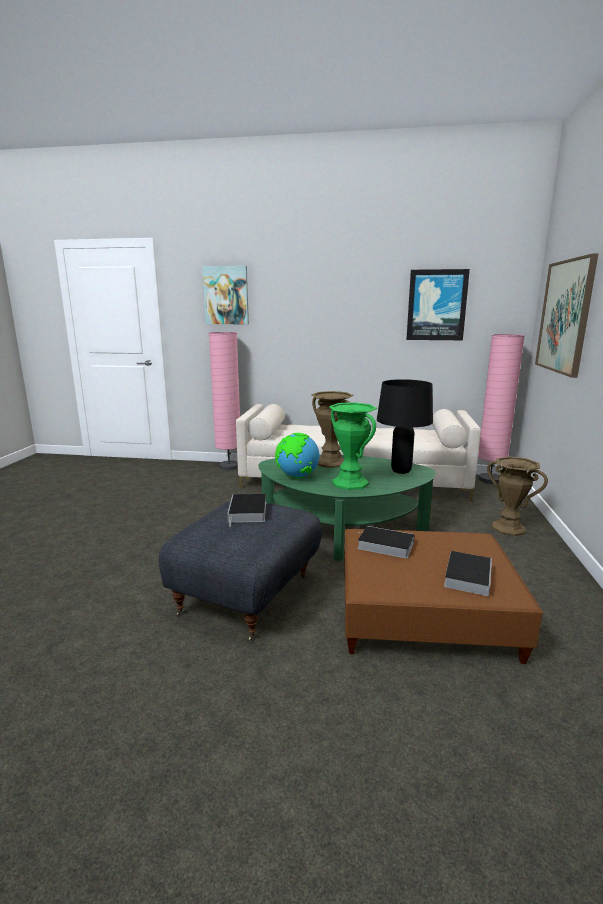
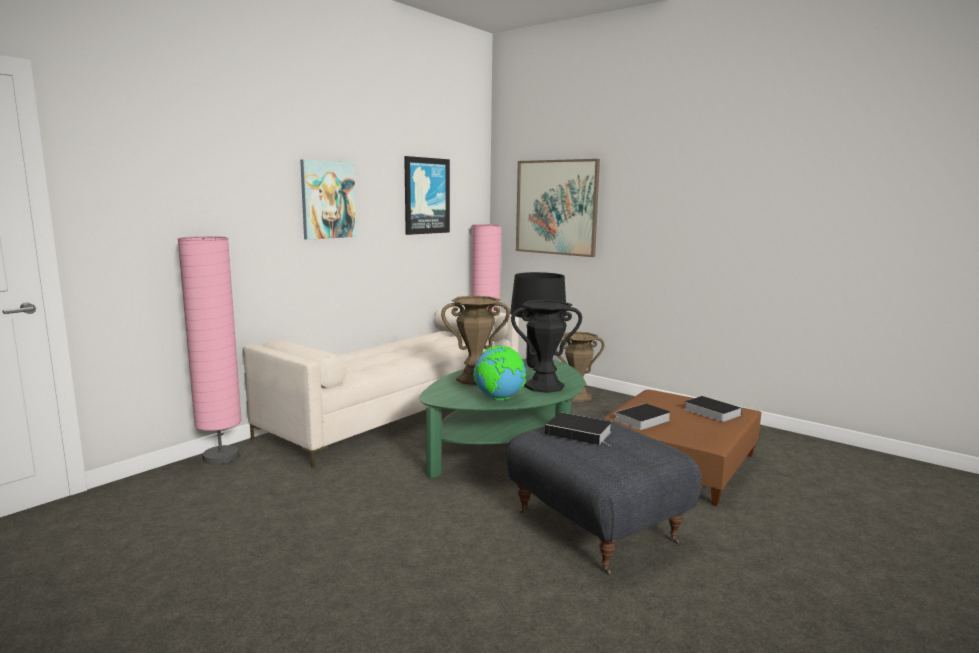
camera: 60 degrees left, 5 degrees down
picture [202,266,249,324] -> picture moved to [300,159,357,240]
green vase [329,402,377,490] -> black vase [511,300,582,393]

